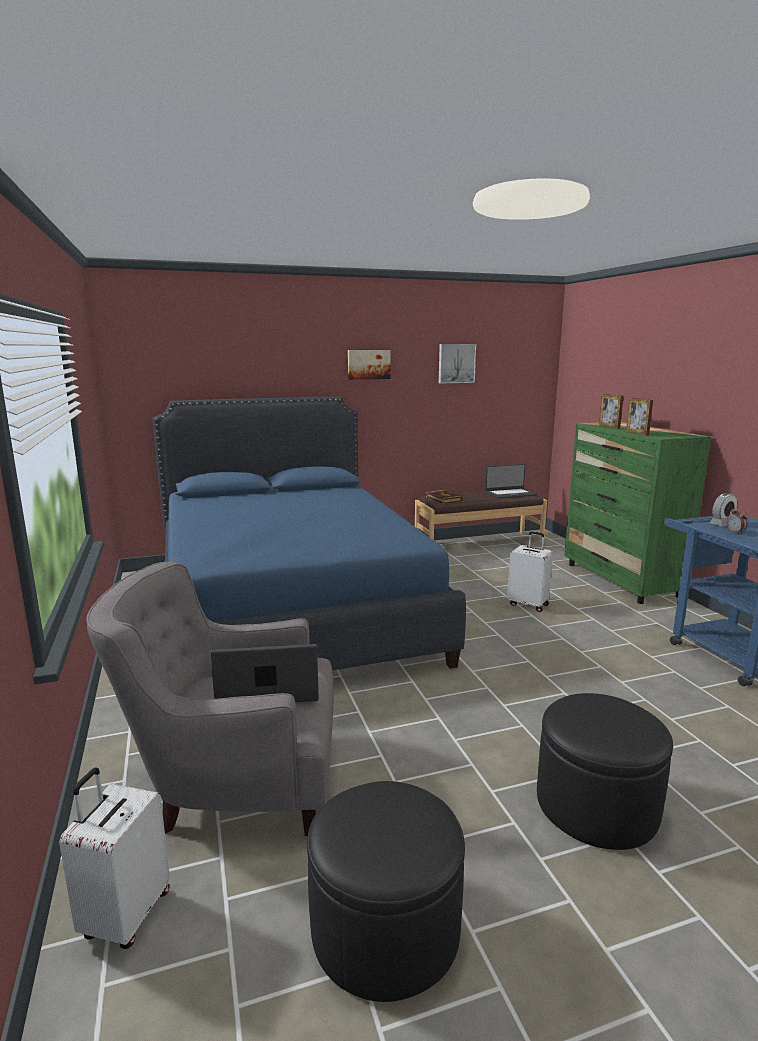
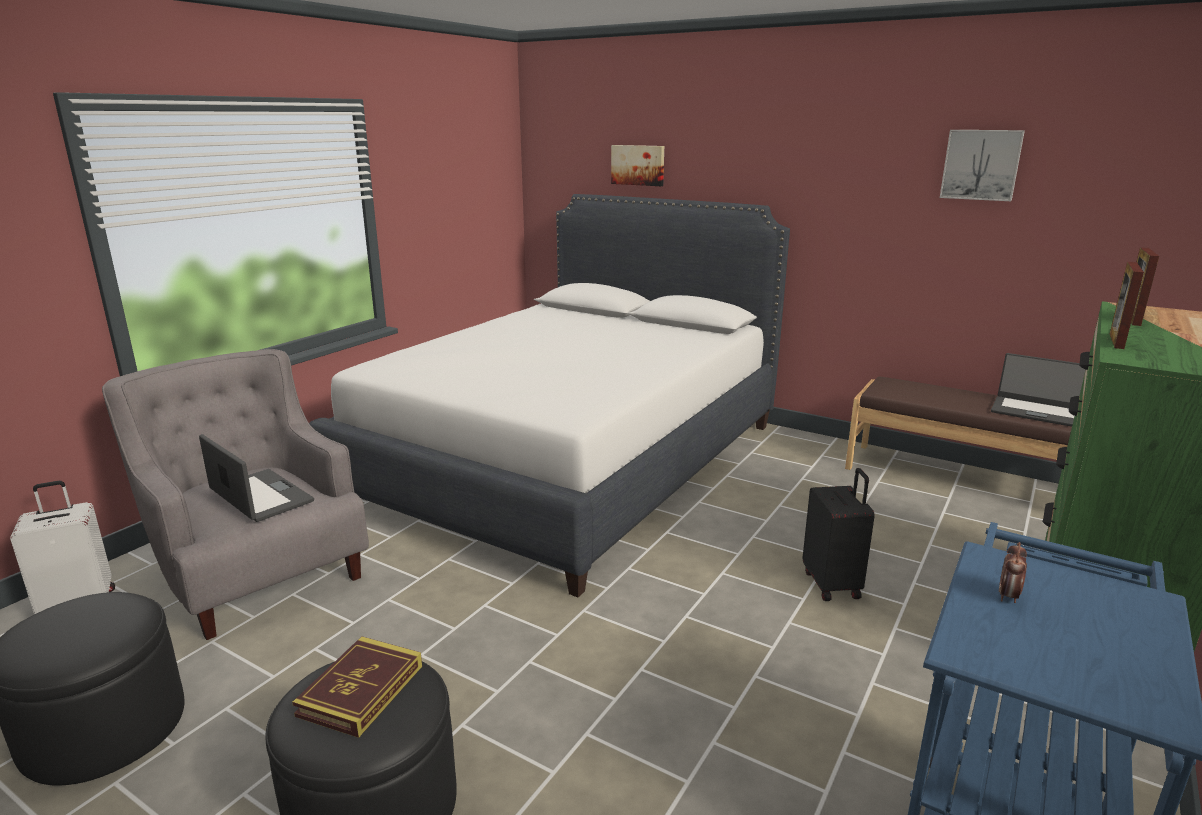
camera: 50 degrees right, 5 degrees up
blue bed [152,397,466,670] -> white bed [309,194,790,597]
picture [348,350,391,380] -> picture moved to [611,145,664,186]
book [426,490,463,504] -> book moved to [292,636,422,738]
white suitcase [507,531,553,612] -> black suitcase [803,468,875,601]
alarm clock [710,493,737,526] -> none

